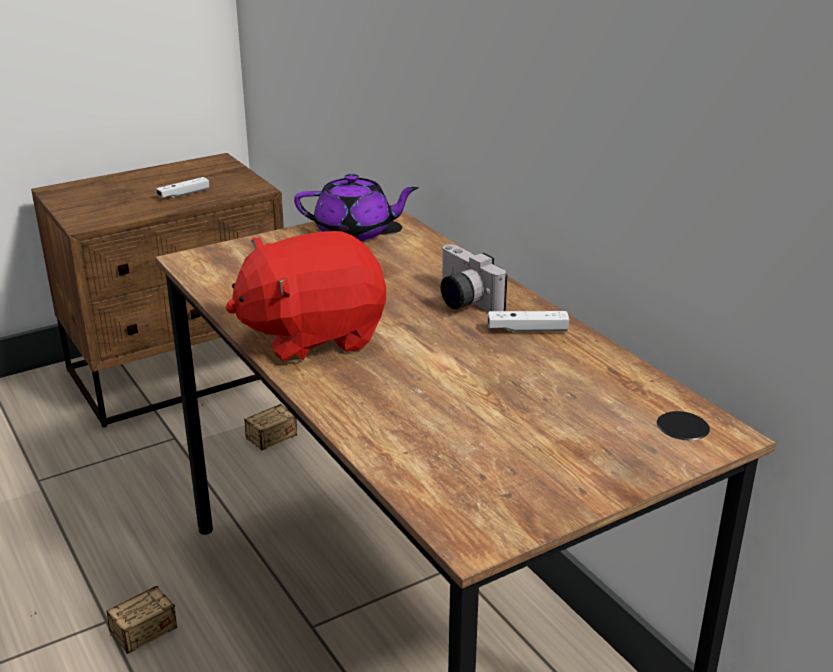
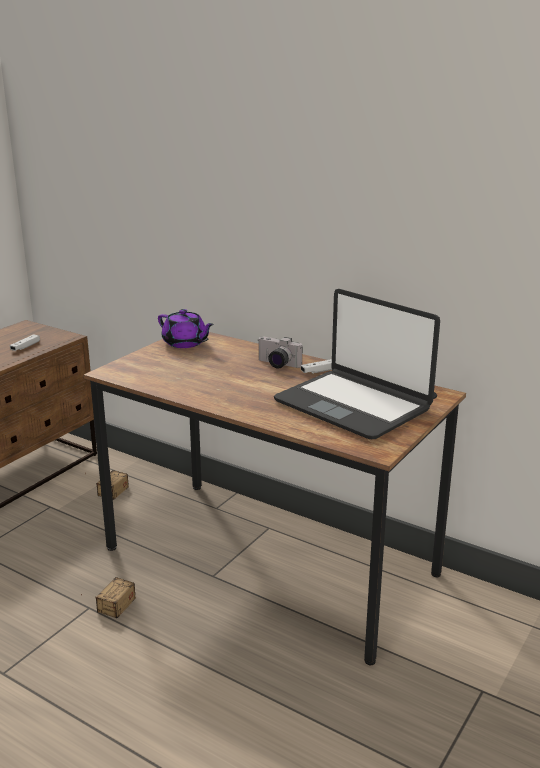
camera: 25 degrees left, 5 degrees down
red plush toy [226,231,386,363] -> none
purple teapot [294,174,419,241] -> purple teapot turned 60 degrees clockwise [158,309,214,348]
none -> laptop [274,289,440,439]

